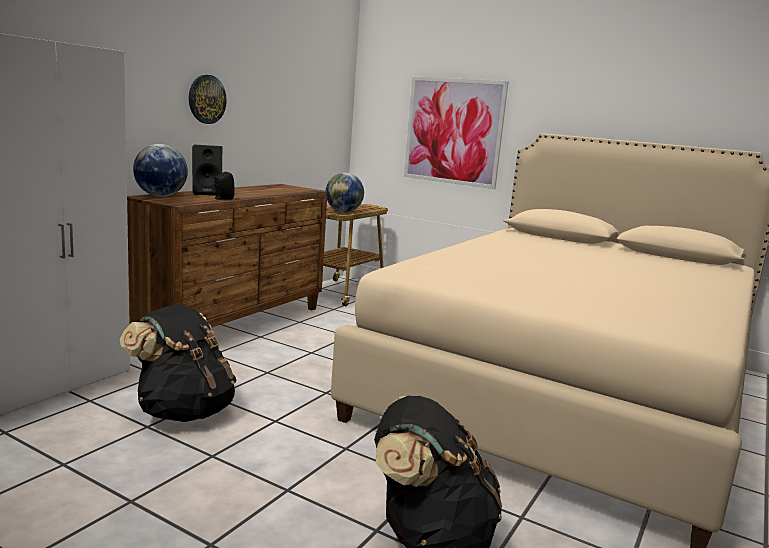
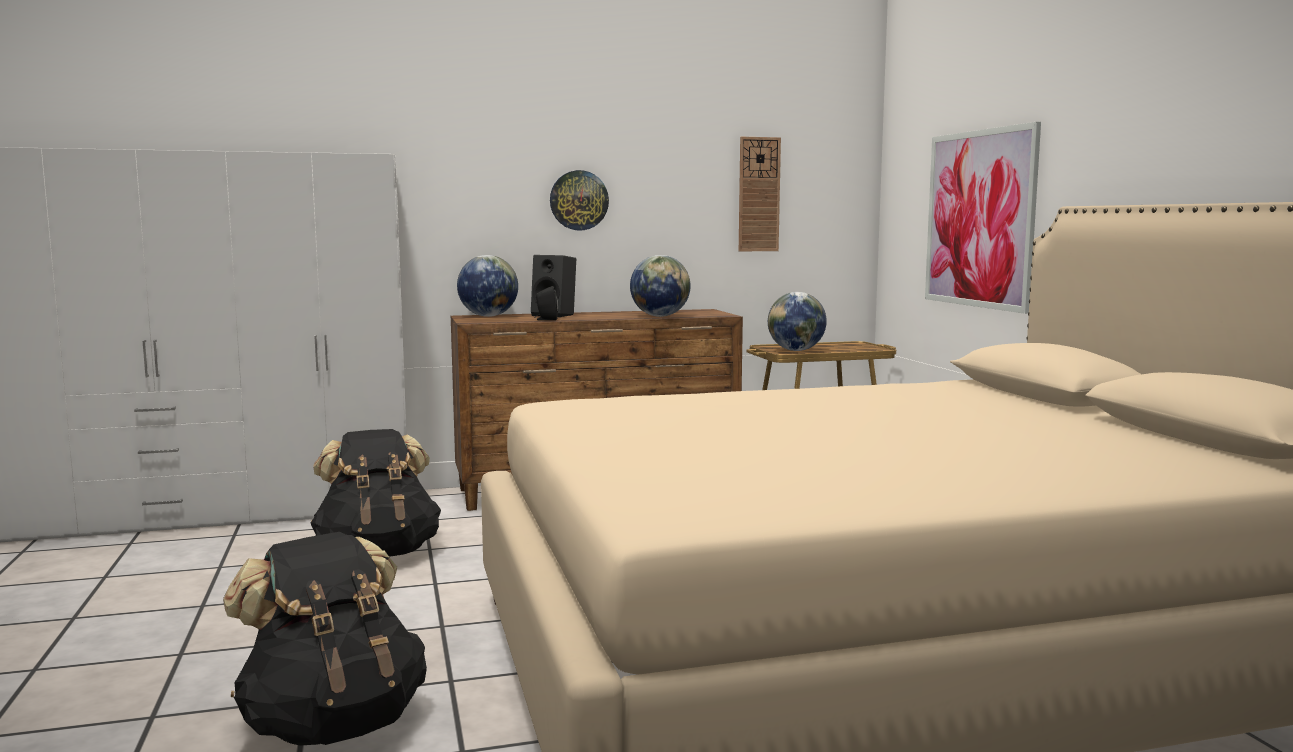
camera: 45 degrees right, 5 degrees down
none -> globe [630,255,691,317]
none -> wall clock [739,137,781,251]

